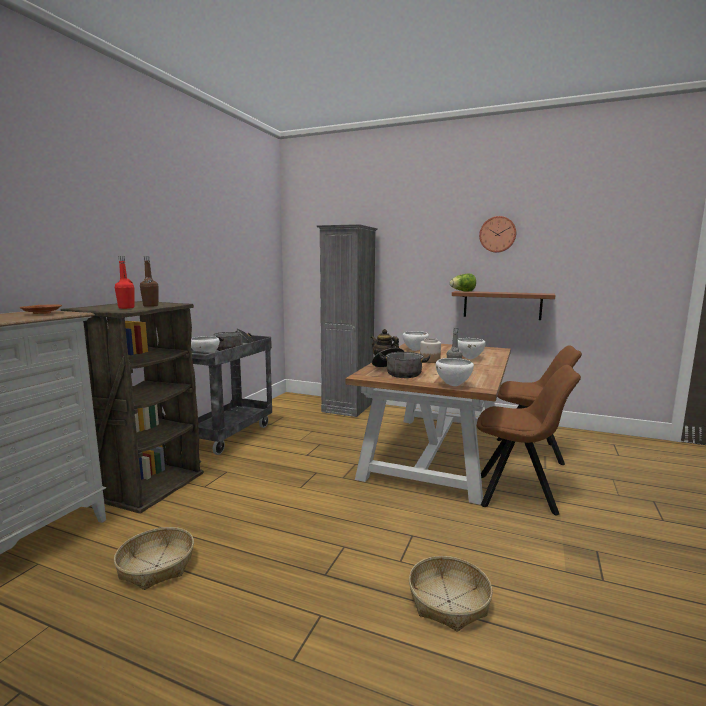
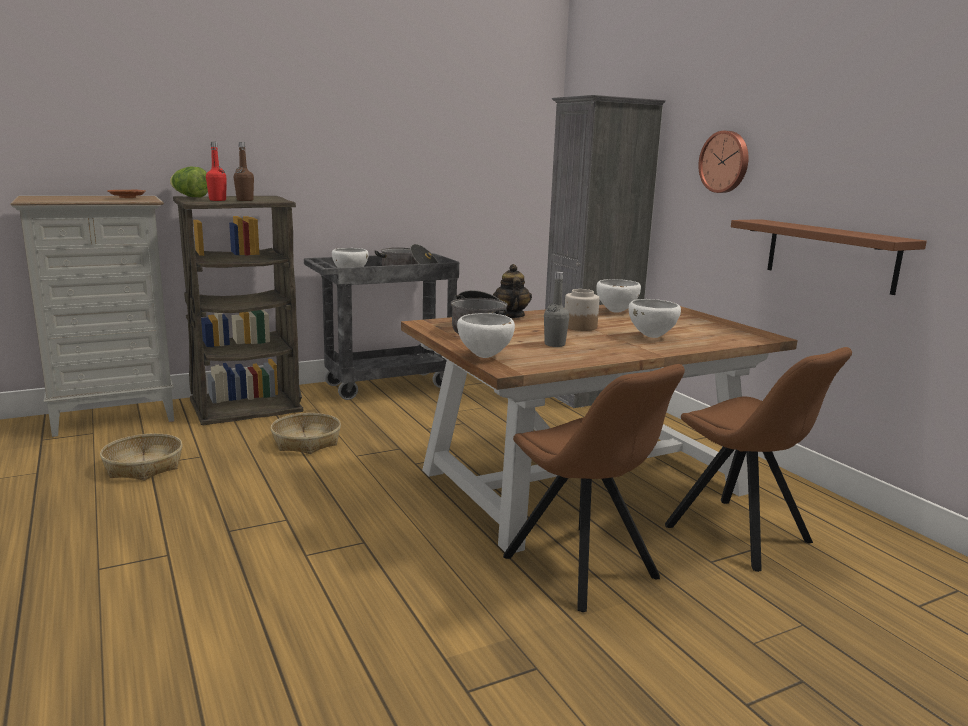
camera: 40 degrees right, 5 degrees up
basket [409,556,493,632] -> basket moved to [271,413,341,454]
lettuce [450,274,476,292] -> lettuce moved to [170,167,208,197]
wall clock [479,216,516,253] -> wall clock moved to [698,131,749,193]

